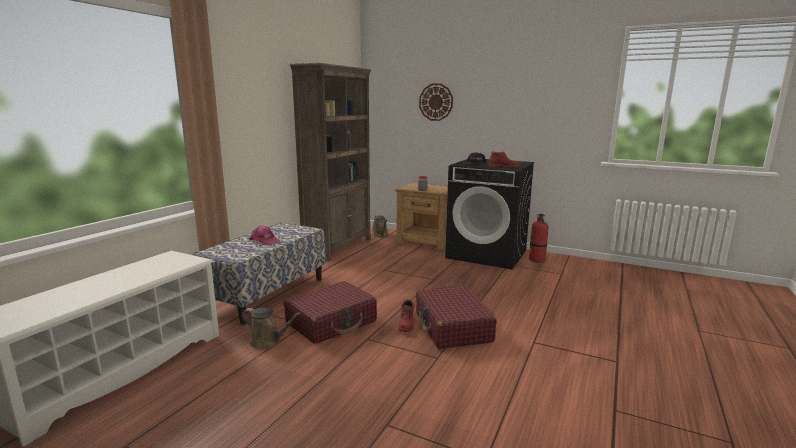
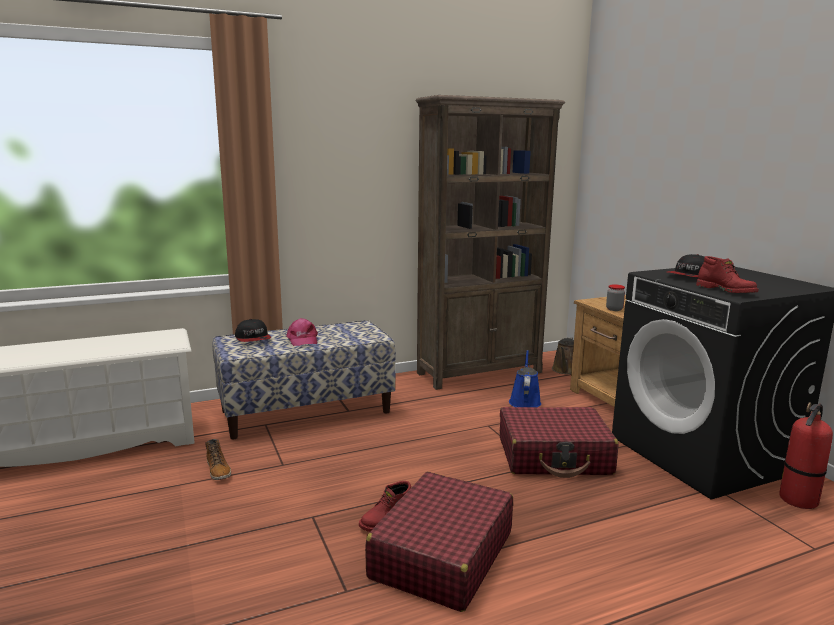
camera: 40 degrees right, 0 degrees up
brown watering can [242,308,301,350] -> boot [205,439,231,480]
red suitcase [284,281,377,344] -> red suitcase moved to [500,407,619,478]
wall clock [419,83,453,121] -> none
none -> cap [235,319,271,342]
none -> blue watering can [509,350,541,407]

